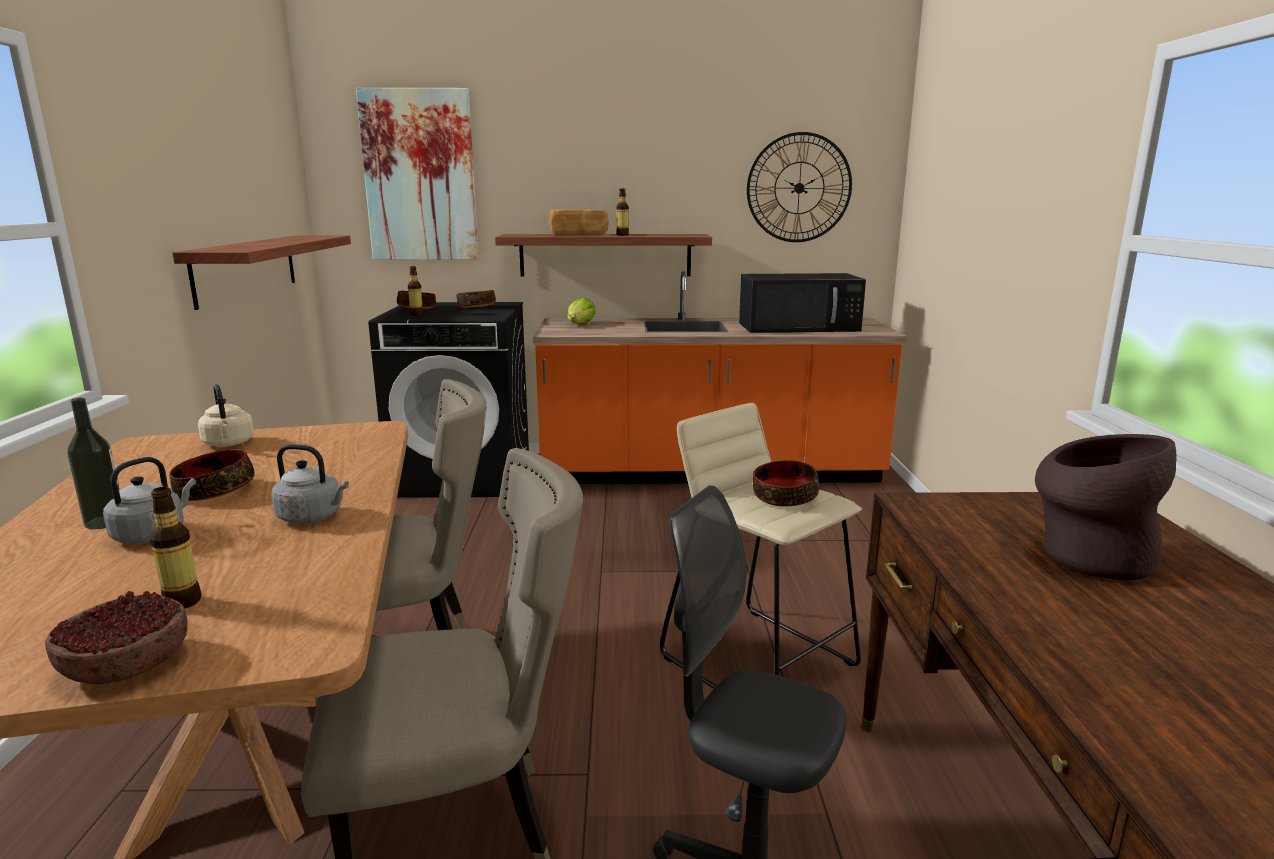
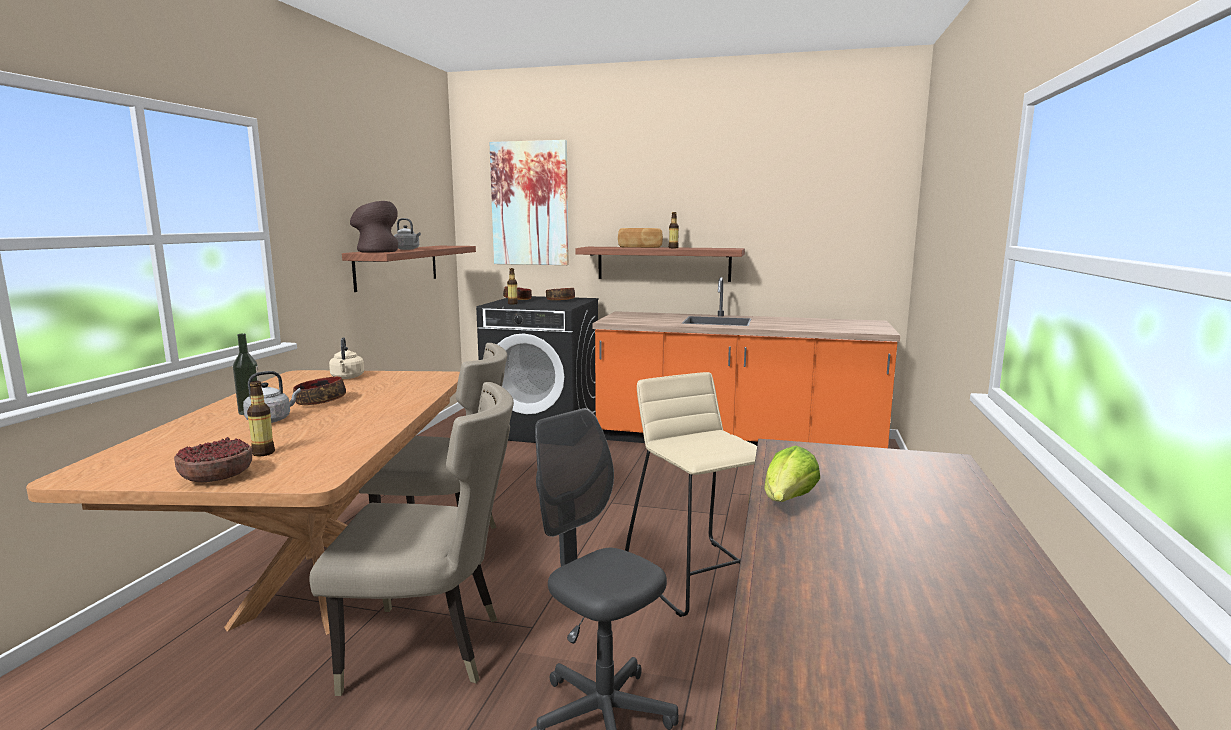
camera: 15 degrees right, 5 degrees down
grey kettle [271,444,349,524] -> grey kettle moved to [394,218,421,250]
lettuce [567,297,596,324] -> lettuce moved to [764,446,820,502]
black microwave [739,273,866,333] -> none
wall clock [747,132,852,242] -> none
bowl [753,460,819,506] -> none
brown vase [1035,434,1177,580] -> brown vase moved to [350,201,398,253]

